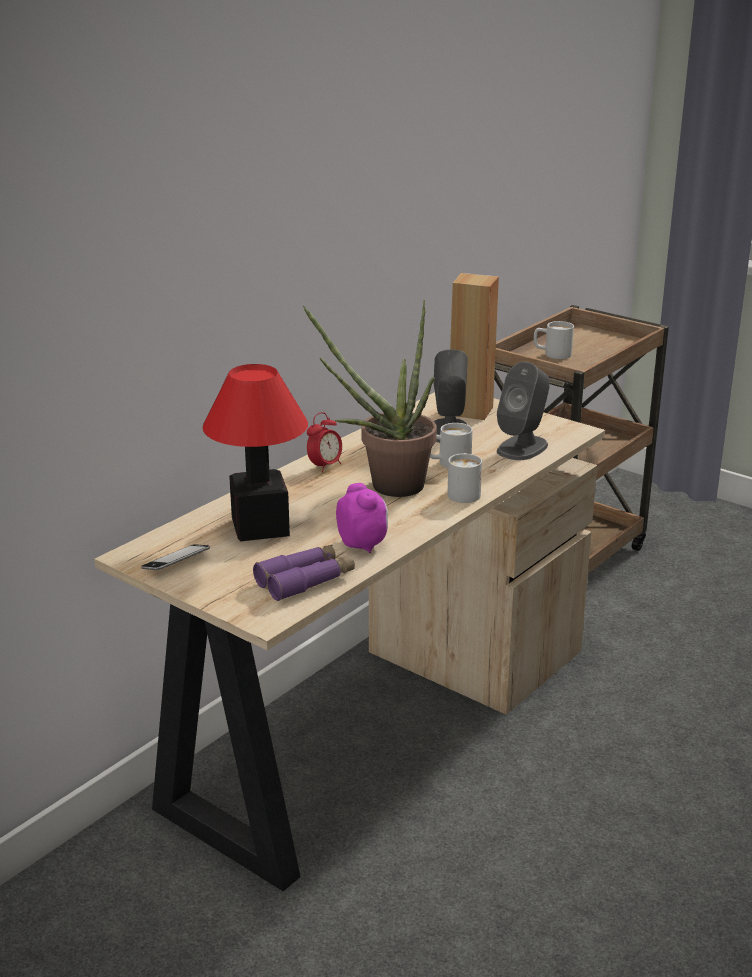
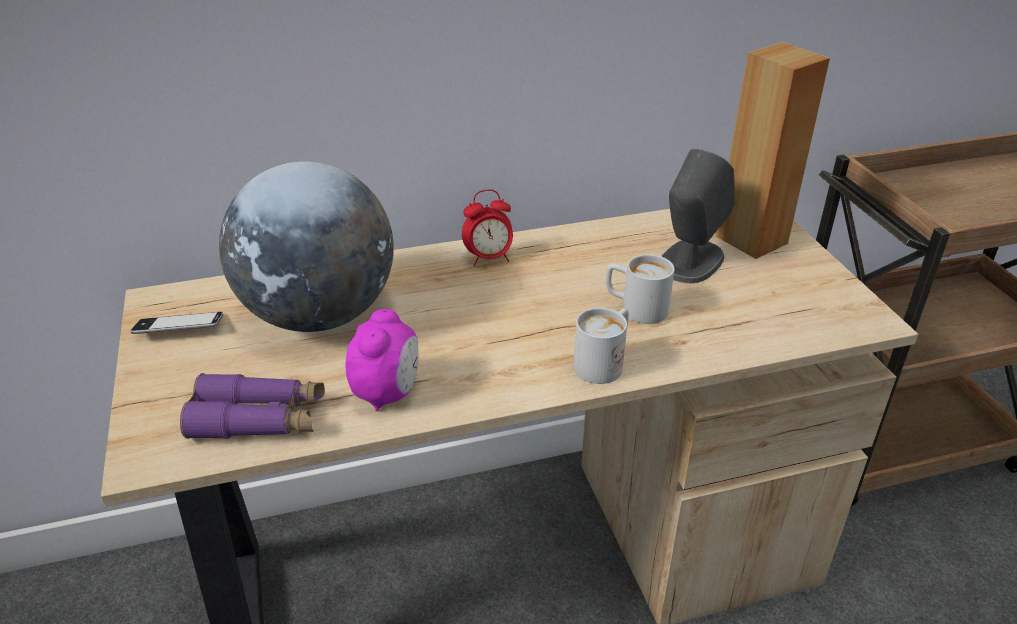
camera: 35 degrees right, 10 degrees up
table lamp [202,364,308,541] -> globe [219,161,394,332]
potted plant [303,300,437,497] -> none
grey speaker [497,362,550,460] -> none
white mug [534,321,574,359] -> none

